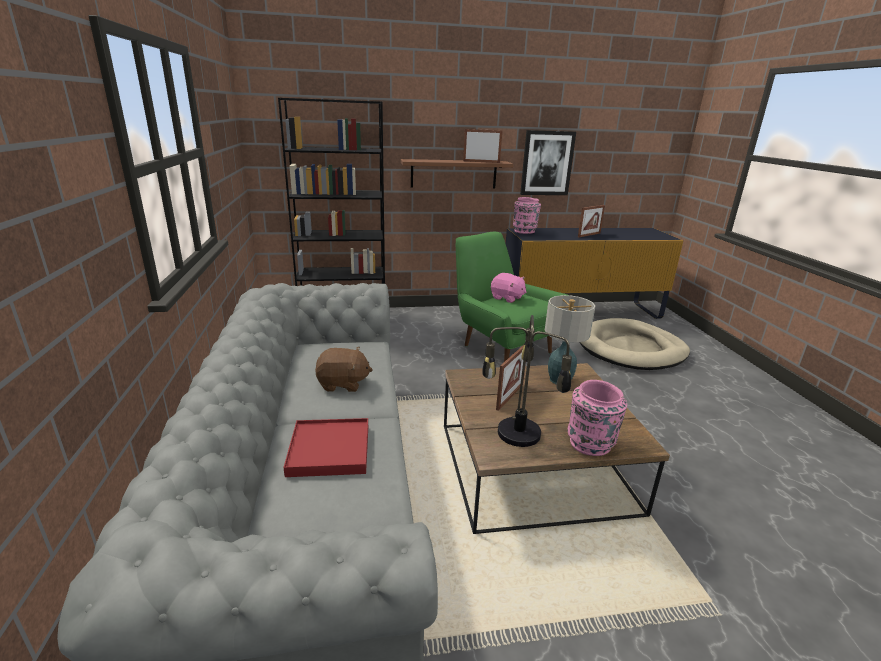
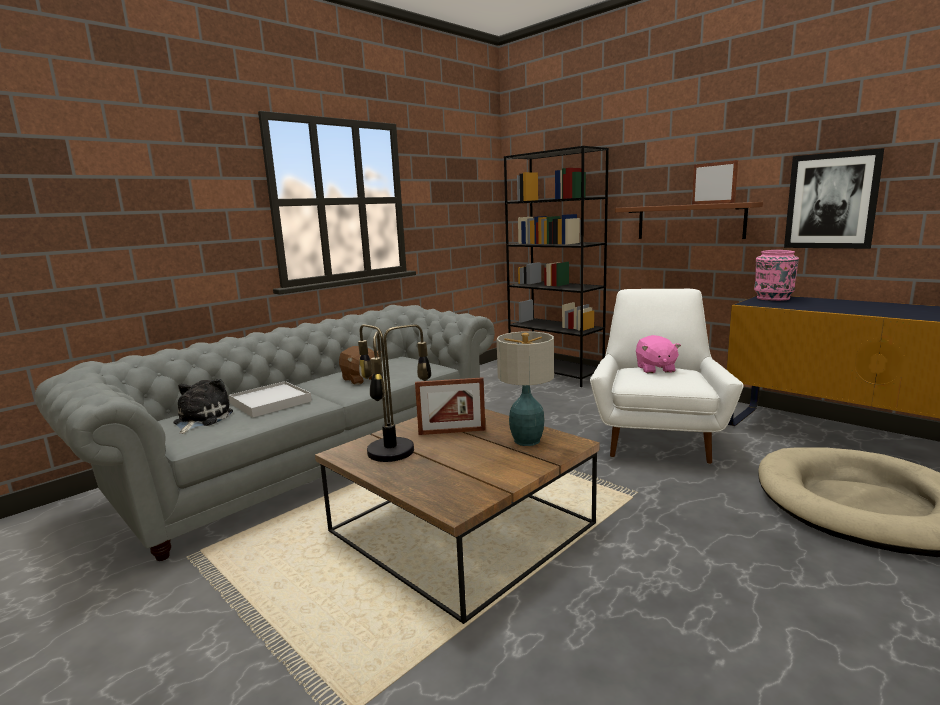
camera: 55 degrees right, 10 degrees down
red tray [283,418,368,477] -> white tray [229,381,312,417]
green armchair [456,232,567,362] -> white armchair [590,289,744,464]
pink vase [567,380,627,456] -> none
picture frame [578,205,605,237] -> none
none -> plush toy [173,379,233,434]

